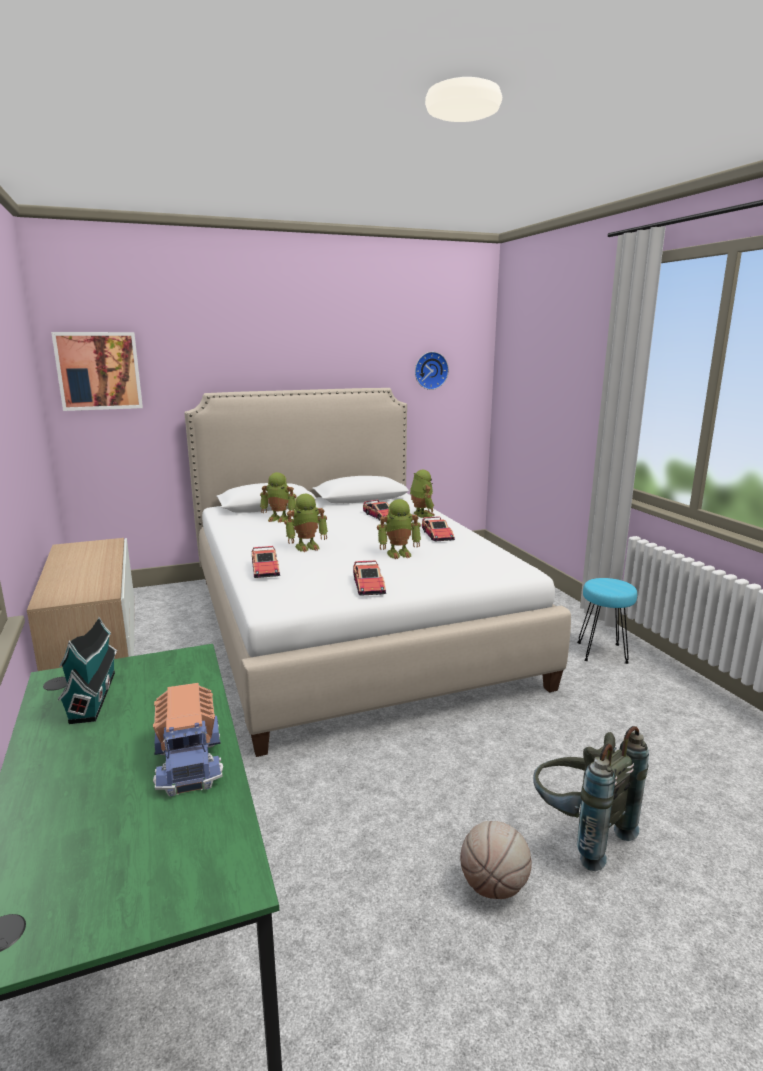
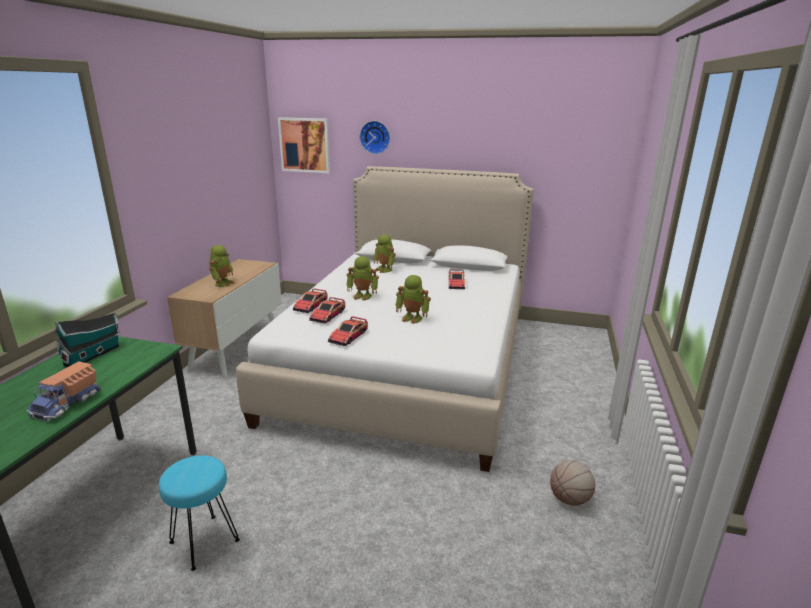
camera: 35 degrees right, 5 degrees up
toy robot [410,470,435,518] -> toy robot moved to [209,245,235,287]
wall clock [415,352,449,390] -> wall clock moved to [360,121,390,154]
toy car [422,516,455,541] -> toy car moved to [309,297,345,323]
basketball [460,821,532,899] -> basketball moved to [550,460,595,506]
grey backpack [533,726,649,871] -> none
turquoise stool [577,578,637,664] -> turquoise stool moved to [159,455,240,571]

